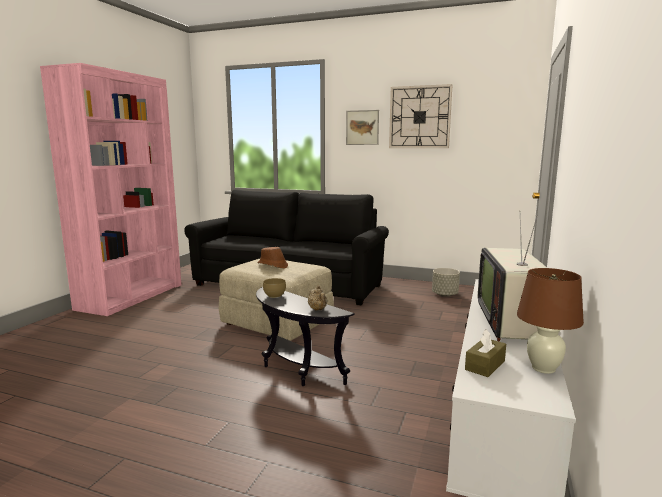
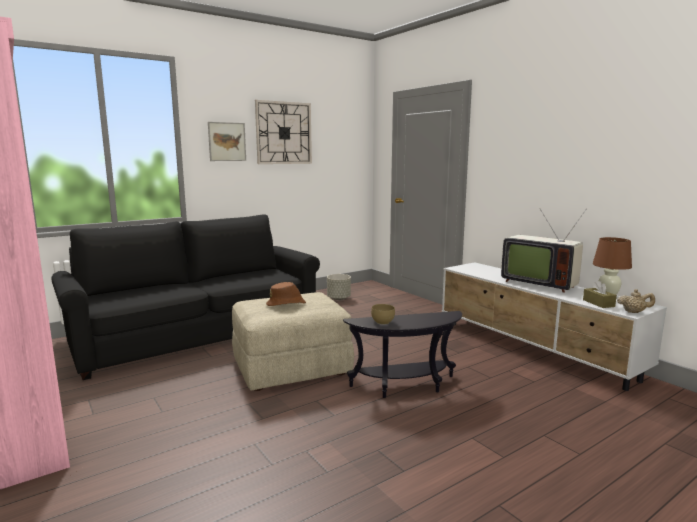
camera: 55 degrees left, 0 degrees up
beige teapot [308,285,328,311] -> beige teapot moved to [617,289,655,313]

